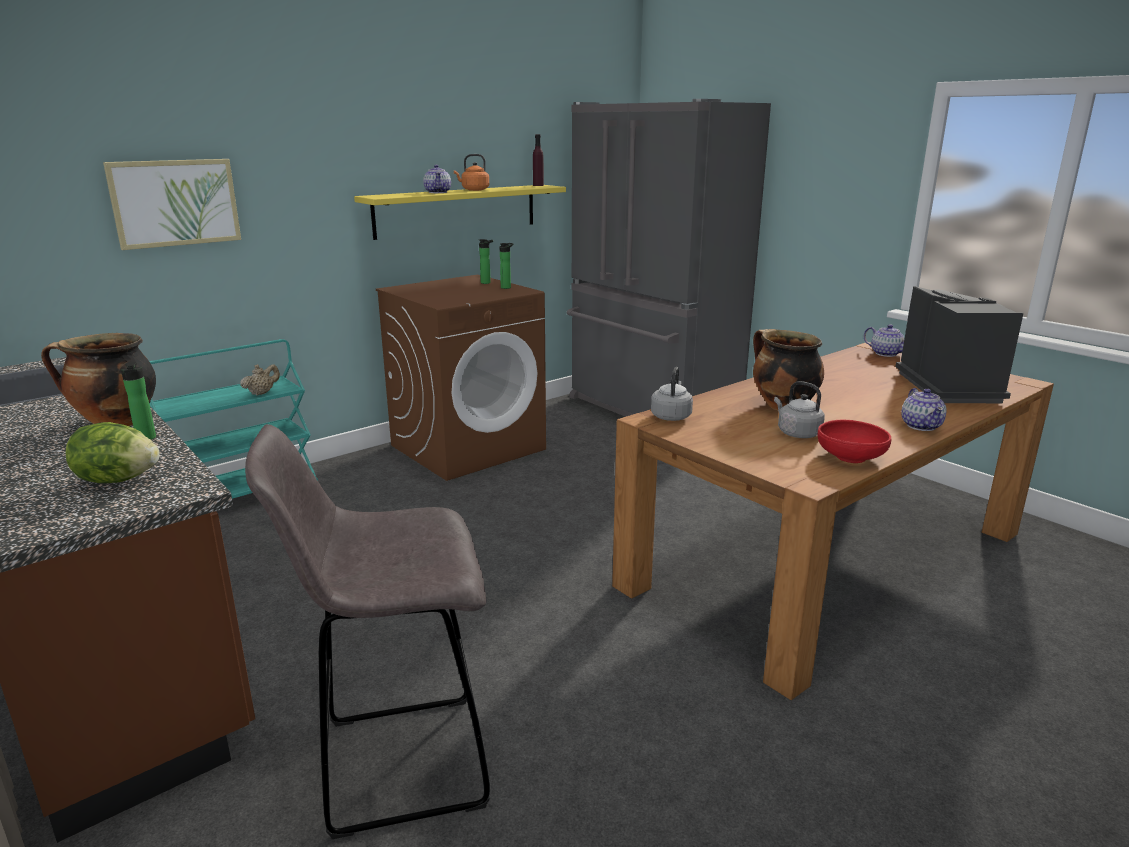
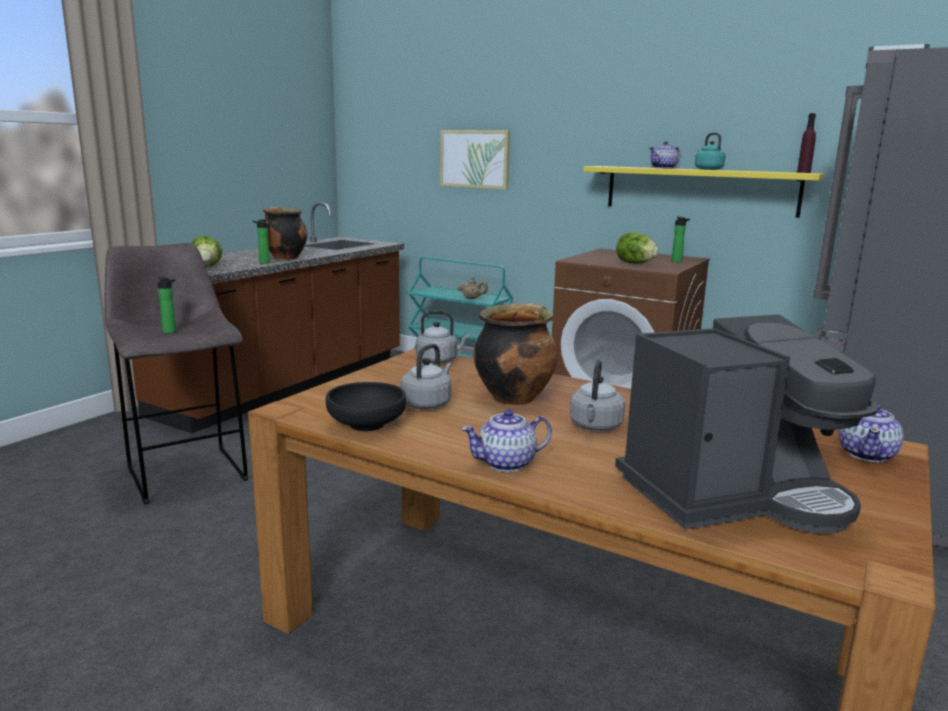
camera: 70 degrees right, 5 degrees down
orange kettle [454,154,489,191] -> turquoise kettle [695,133,725,170]
bottle [500,243,514,289] -> bottle moved to [157,277,176,333]
red bowl [818,420,892,463] -> black bowl [326,382,406,431]
none -> grey kettle [570,360,625,431]
none -> lettuce [616,232,659,264]

